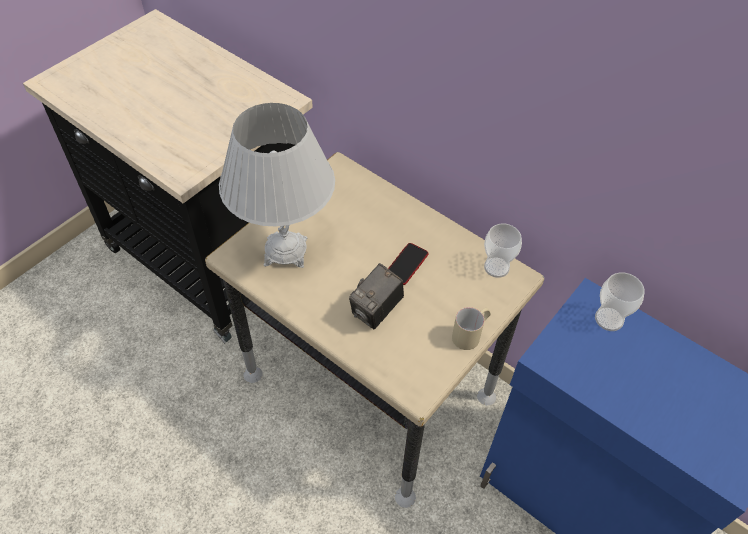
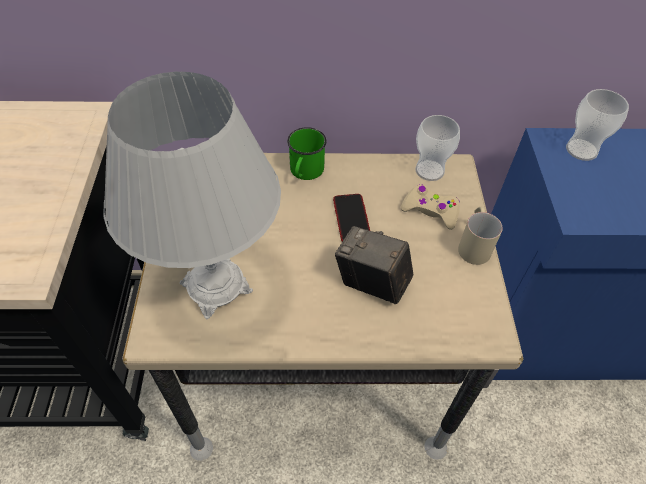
camera: 40 degrees left, 0 degrees up
camera [349,263,404,329] -> camera turned 120 degrees clockwise [335,226,413,304]
none -> green mug [287,127,327,180]
none -> beige game controller [401,184,460,230]

